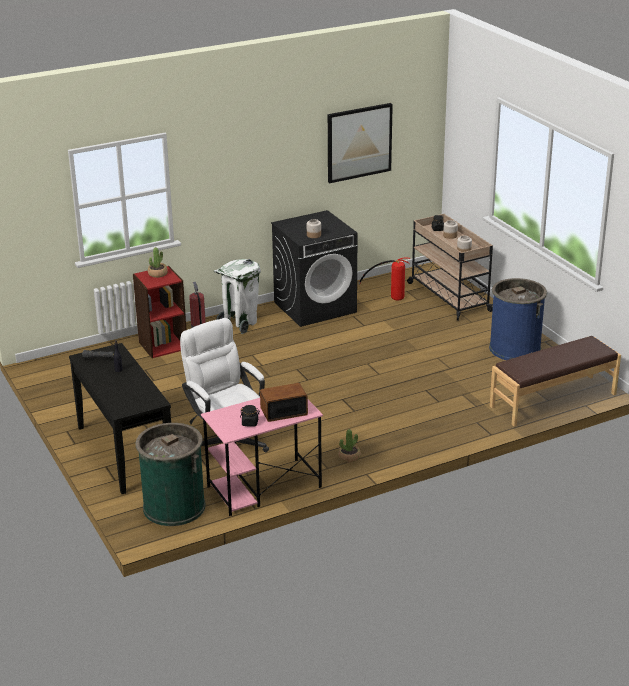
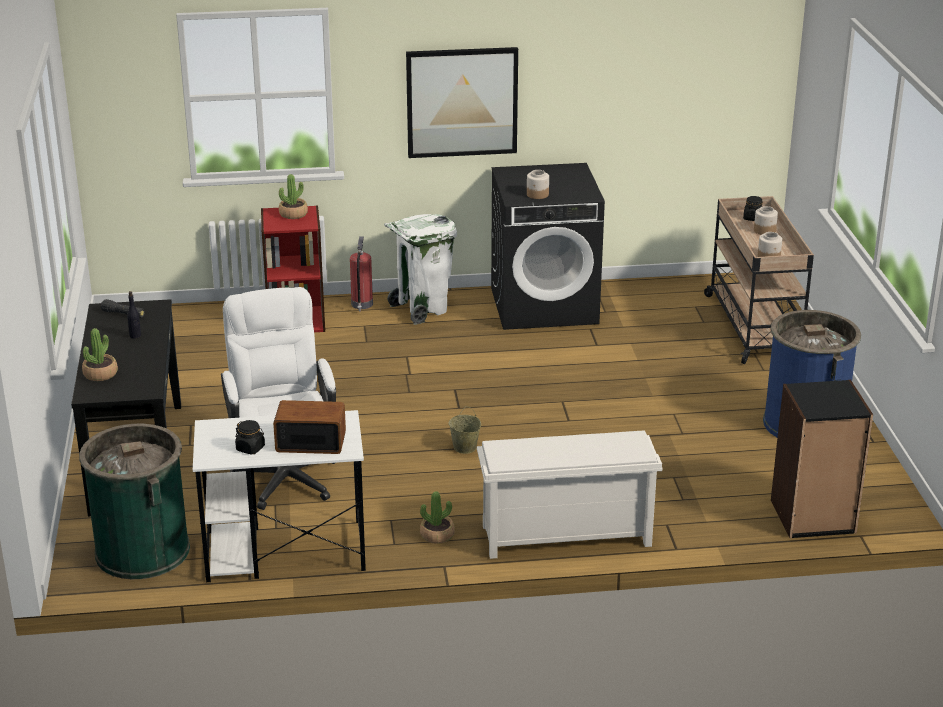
camera: 20 degrees right, 0 degrees up
pink desk [201,398,323,516] -> white desk [193,410,366,582]
picture [328,103,393,183] -> picture moved to [406,47,518,158]
fire extinguisher [358,258,410,300] -> none
brown bench [490,336,621,427] -> black bookcase [771,380,873,538]
none -> potted plant [82,328,118,381]
none -> beige bucket [449,406,481,454]
none -> white shoe rack [477,430,662,559]

